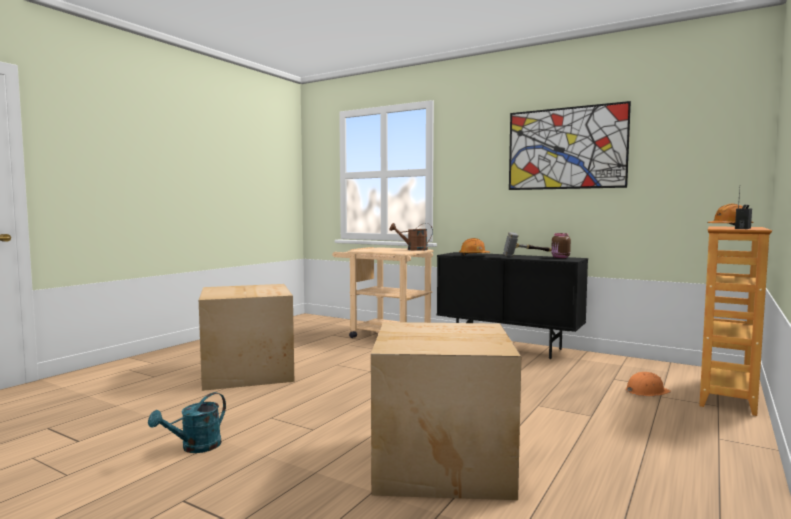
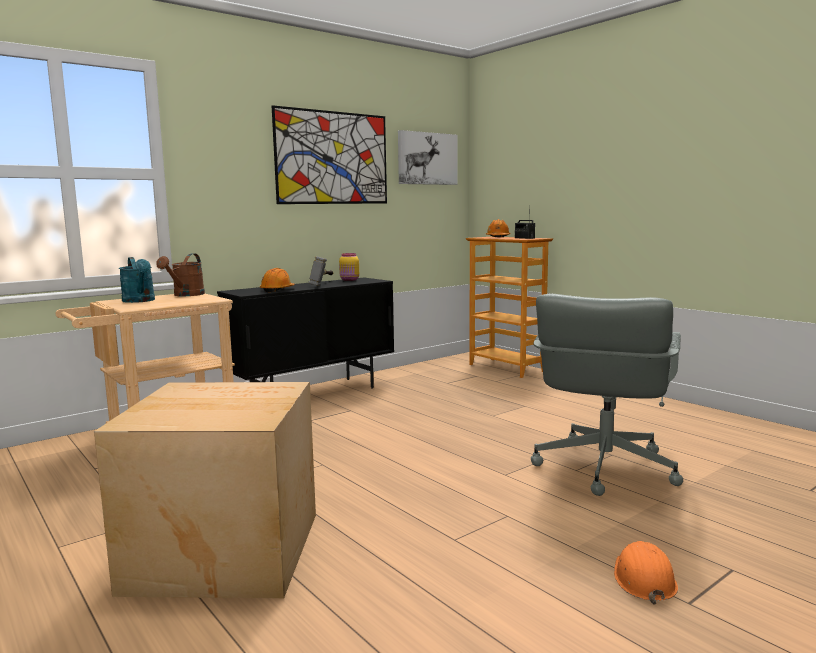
camera: 70 degrees left, 5 degrees up
turquoise watering can [148,392,226,453] -> turquoise watering can moved to [119,257,155,303]
cardboard box [371,322,521,500] -> grey office chair [531,294,683,496]
brown jar [551,233,571,258] -> yellow jar [339,253,359,281]
orange hard hat [625,372,671,396] -> orange hard hat moved to [614,541,678,605]
none -> picture [398,130,457,185]

